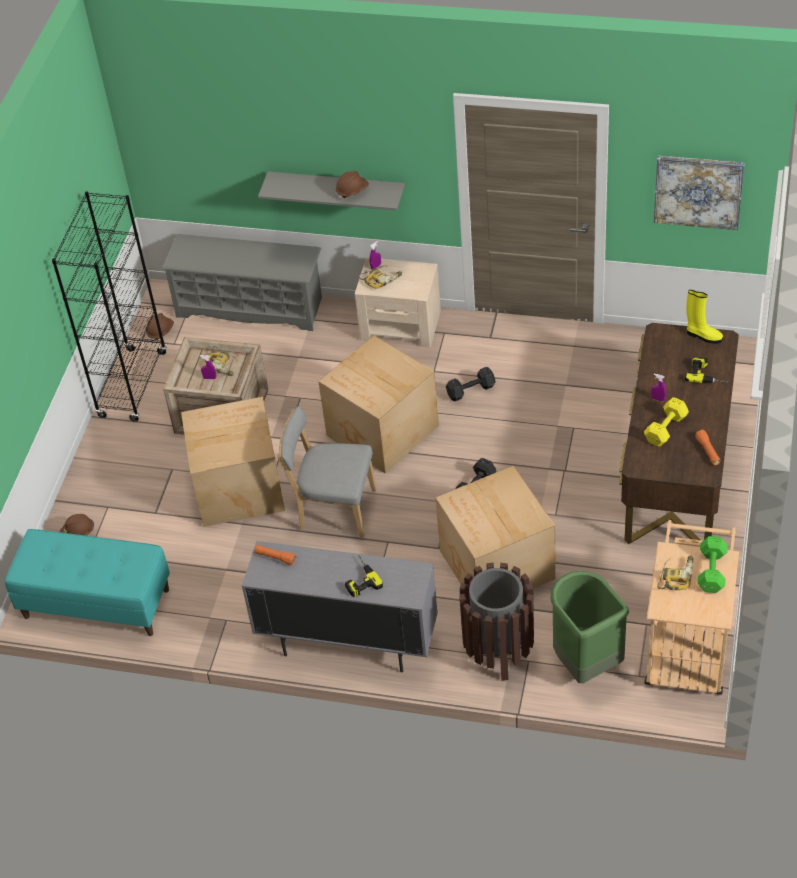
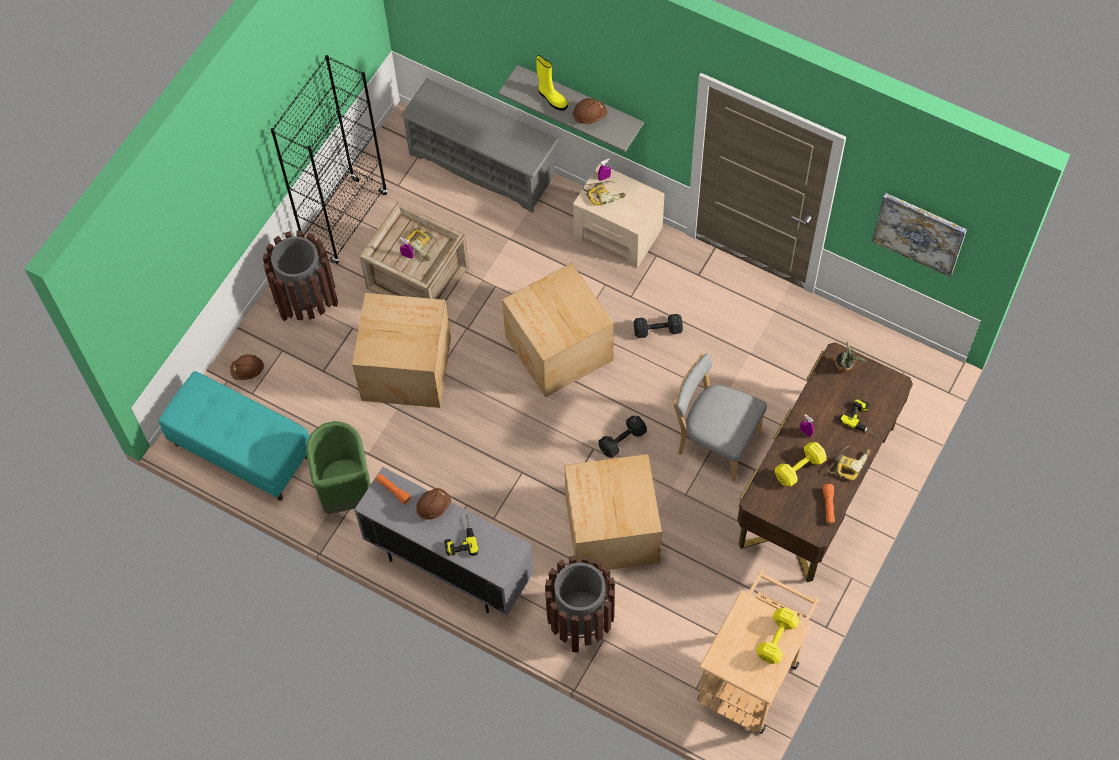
camera: 15 degrees right, 15 degrees up
brown hard hat [146,313,174,342] -> brown hard hat moved to [416,488,451,520]
grey chair [277,406,376,538] -> grey chair moved to [673,353,767,482]
green trash can [550,571,629,683] -> green trash can moved to [306,421,371,514]
power drill [658,556,694,590] -> power drill moved to [827,446,870,480]
yellow boot [686,290,723,344] -> yellow boot moved to [536,55,568,111]
green dumbbell [697,536,728,593] -> yellow dumbbell [756,608,800,664]
none -> brown trash can [263,231,338,322]
none -> potted plant [835,342,867,373]

